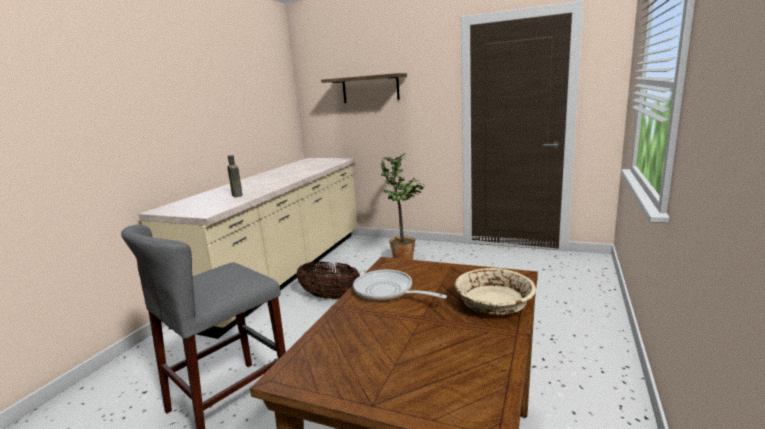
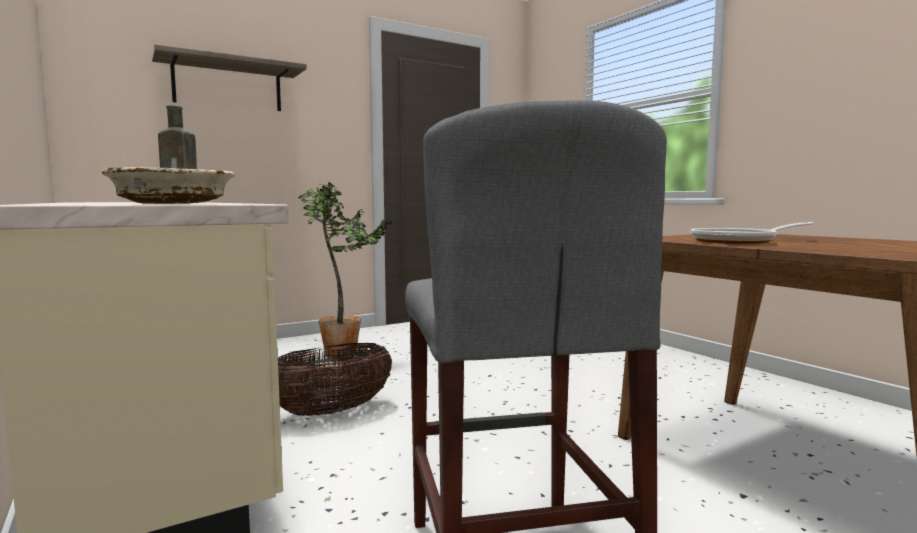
camera: 55 degrees left, 10 degrees down
beige bowl [455,268,536,315] -> beige bowl moved to [102,167,235,204]

